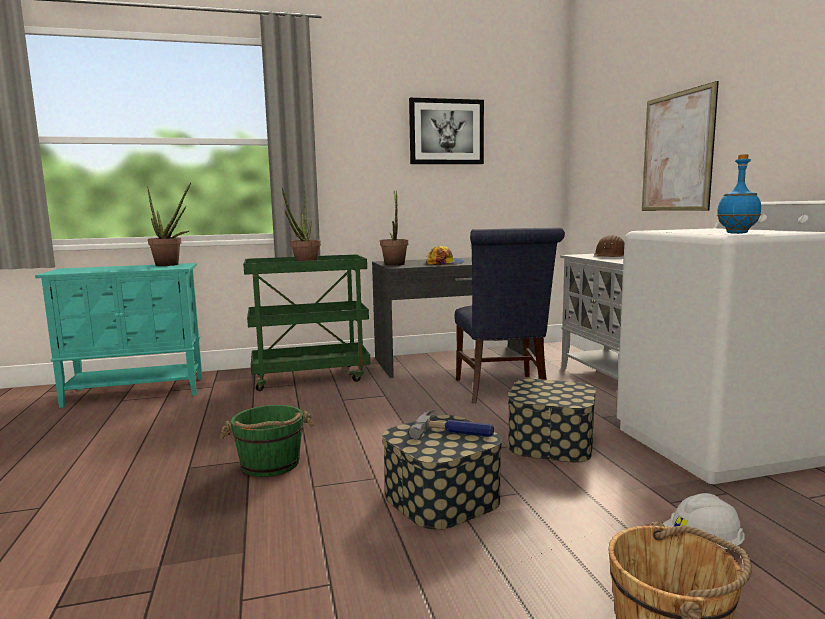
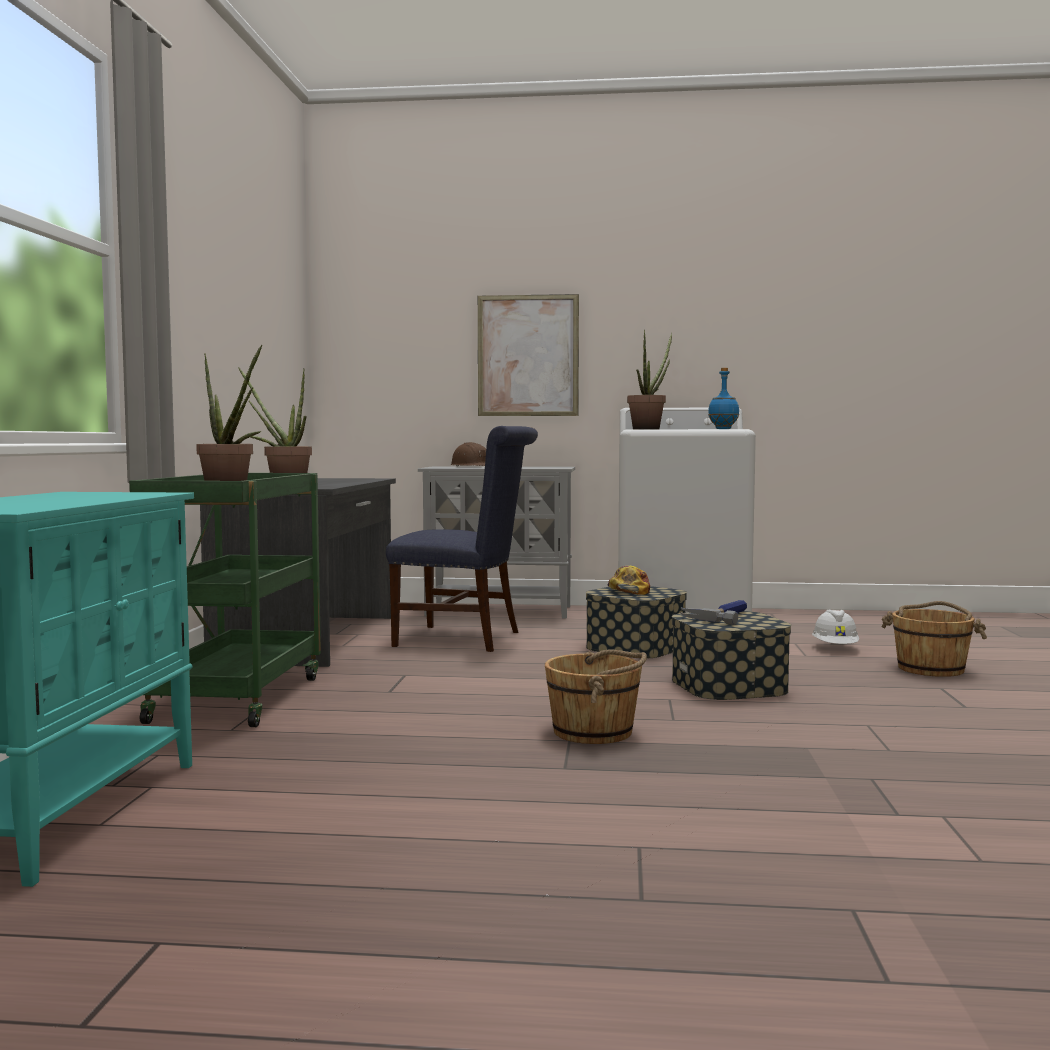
camera: 70 degrees left, 5 degrees down
potted plant [147,183,191,266] -> potted plant moved to [627,330,672,429]
green bucket [220,405,314,477] -> brown bucket [545,650,647,744]
picture [409,98,484,164] -> none
cap [426,246,464,265] -> cap moved to [607,566,650,595]

